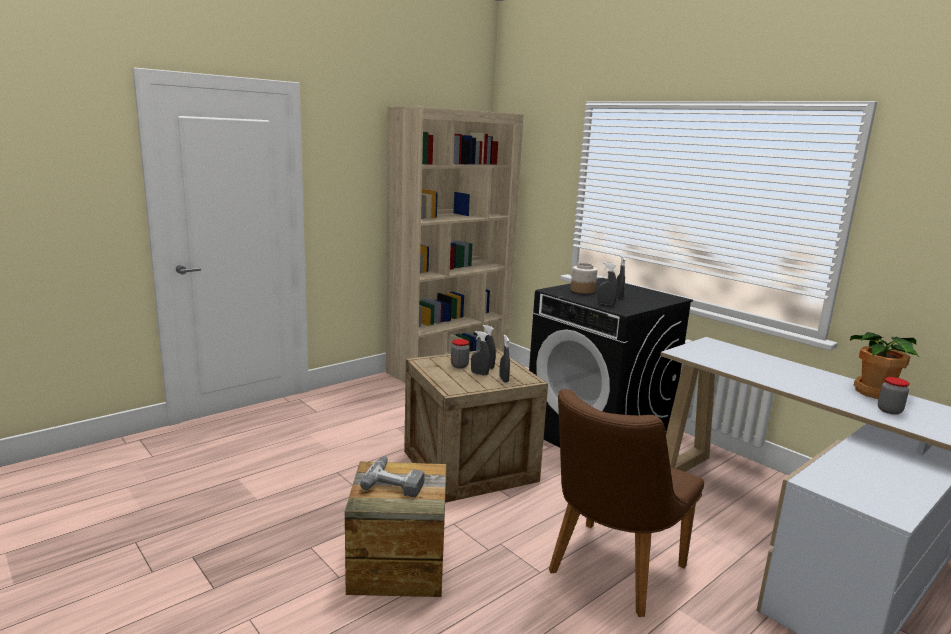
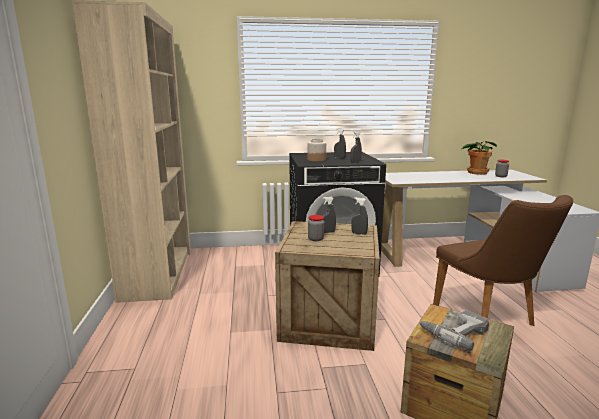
camera: 55 degrees left, 0 degrees up
grey spray bottle [471,331,490,376] -> none

